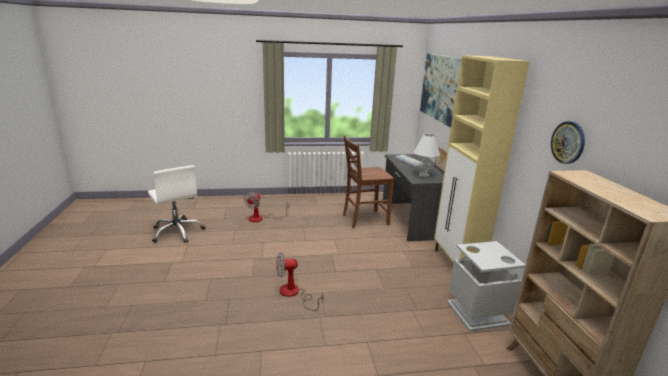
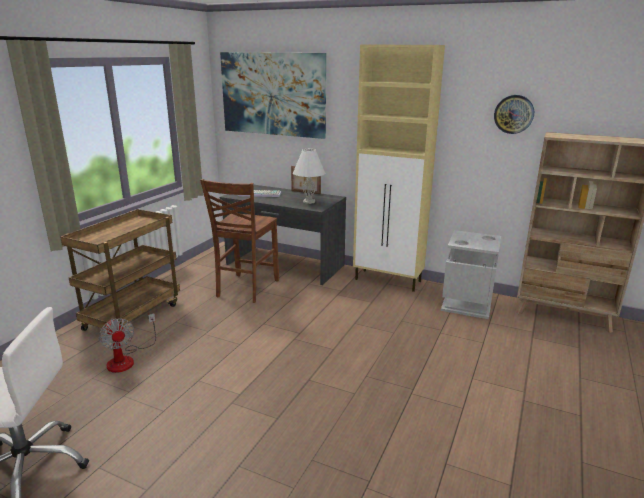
camera: 55 degrees left, 0 degrees up
fan [277,253,323,311] -> none
none -> brown cart [60,209,180,331]

